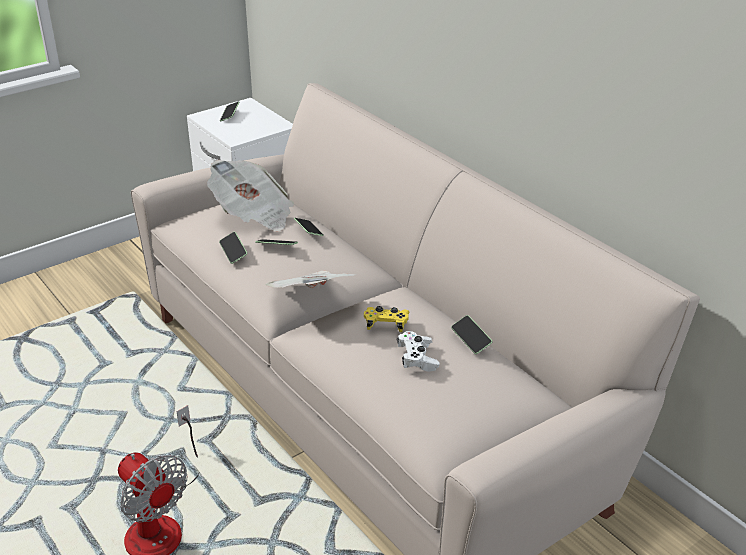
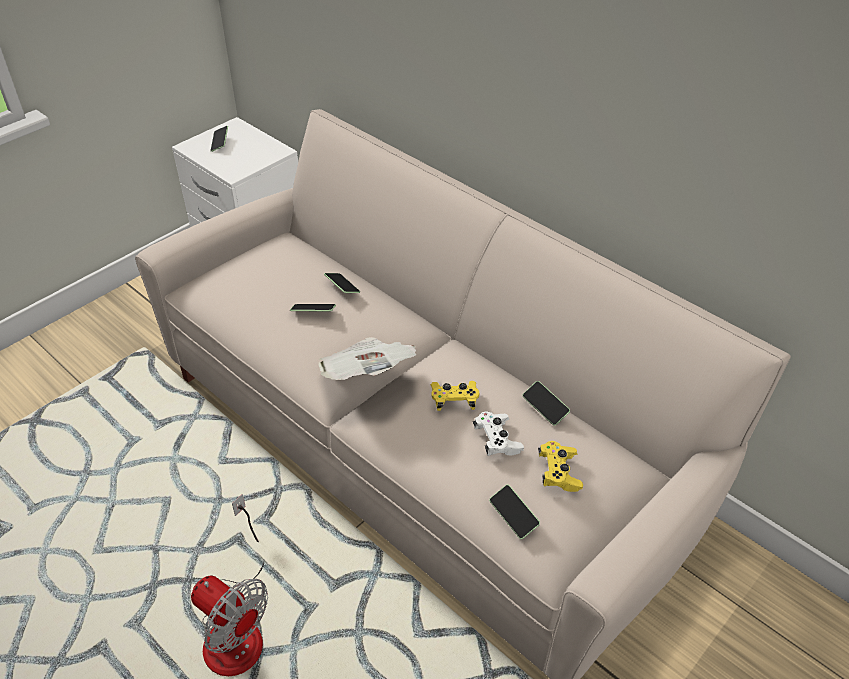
camera: 10 degrees left, 10 degrees up
newspaper [207,160,294,231] -> none
phone [219,232,247,264] -> phone moved to [489,485,540,539]
none -> yellow game controller [538,441,583,492]

